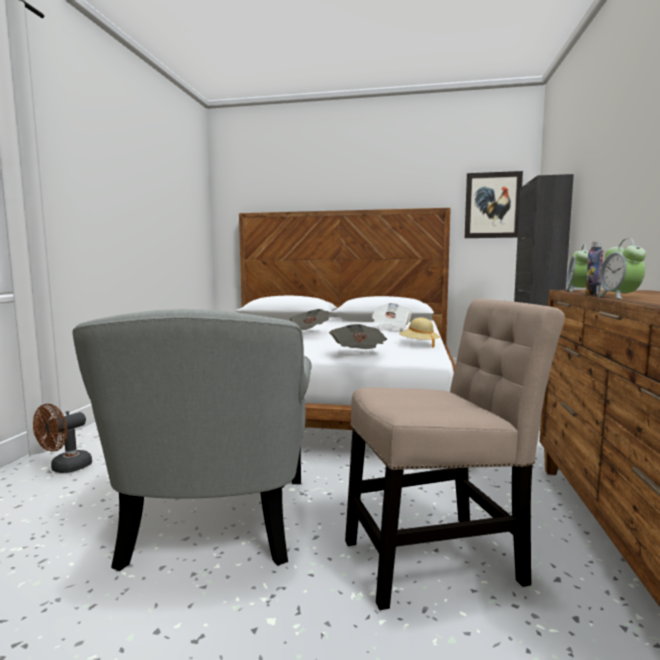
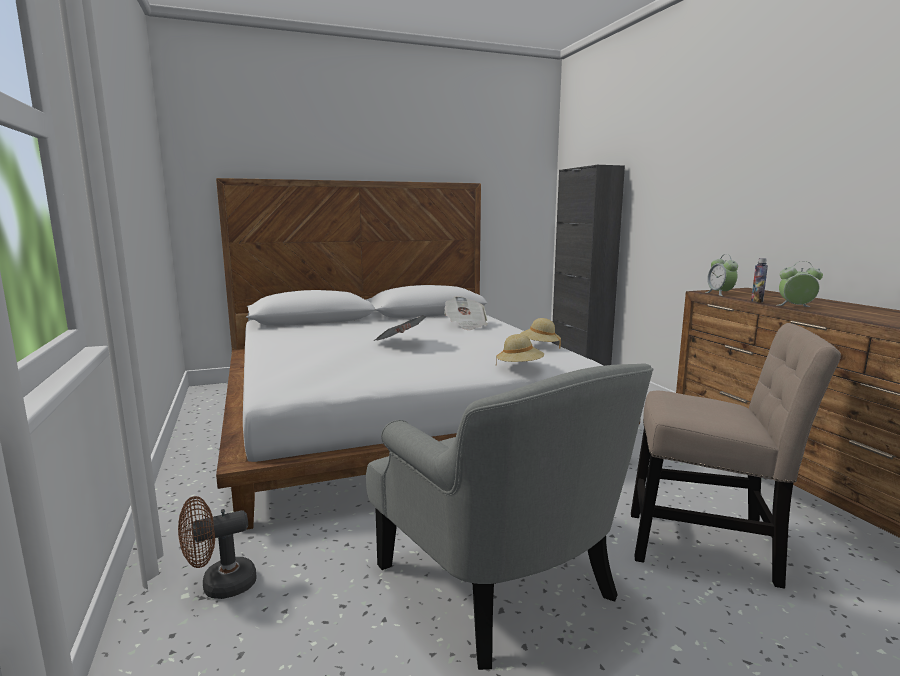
camera: 30 degrees left, 5 degrees up
brown fan [33,404,92,473] -> brown fan turned 60 degrees clockwise [178,496,257,599]
newspaper [329,324,387,349] -> beige hat [496,334,544,365]
beige chair [345,299,565,610] -> beige chair turned 60 degrees clockwise [631,323,841,589]
picture [465,171,523,238] -> none
alarm clock [599,239,646,299] -> alarm clock turned 135 degrees clockwise [776,261,823,307]

